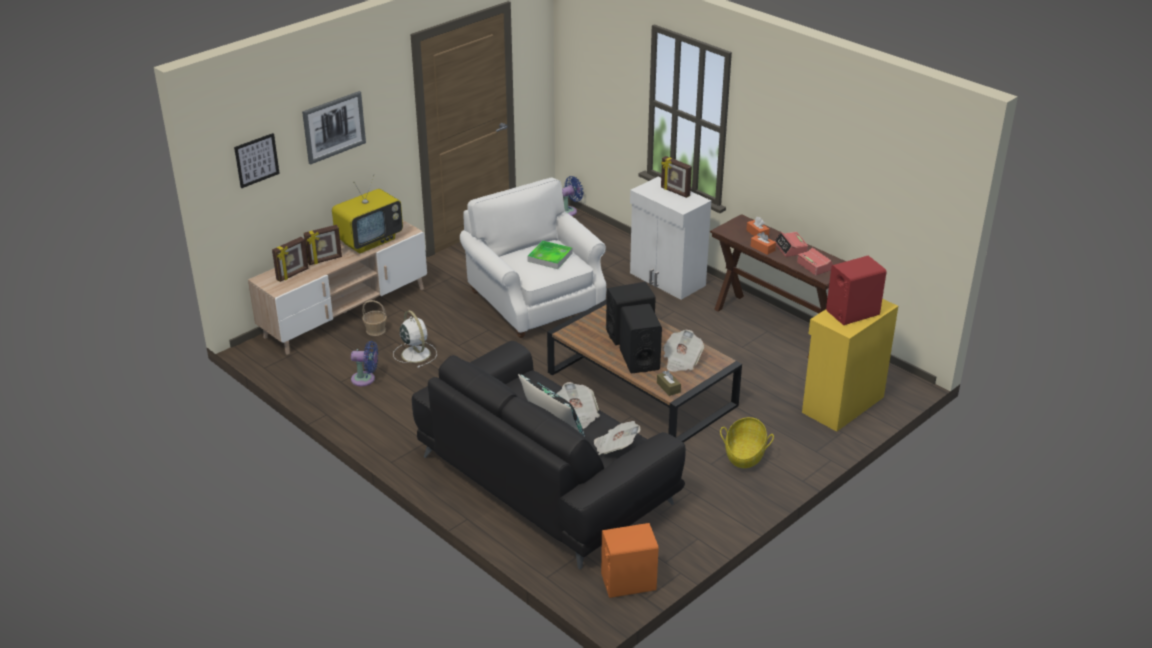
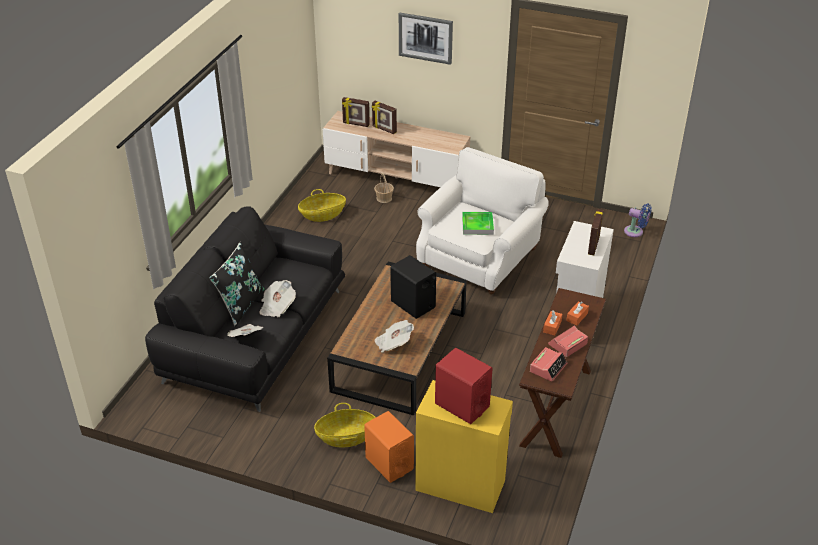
camera: 65 degrees right, 5 degrees up
picture [234,133,280,188] -> none
television [332,174,403,253] -> none
blue fan [351,341,378,386] -> basket [298,189,346,222]
white fan [393,310,437,368] -> none
orange speaker [601,523,659,598] -> orange speaker moved to [364,411,414,483]
black speaker [620,304,662,373] -> none
brown tissue box [657,371,681,396] -> none

